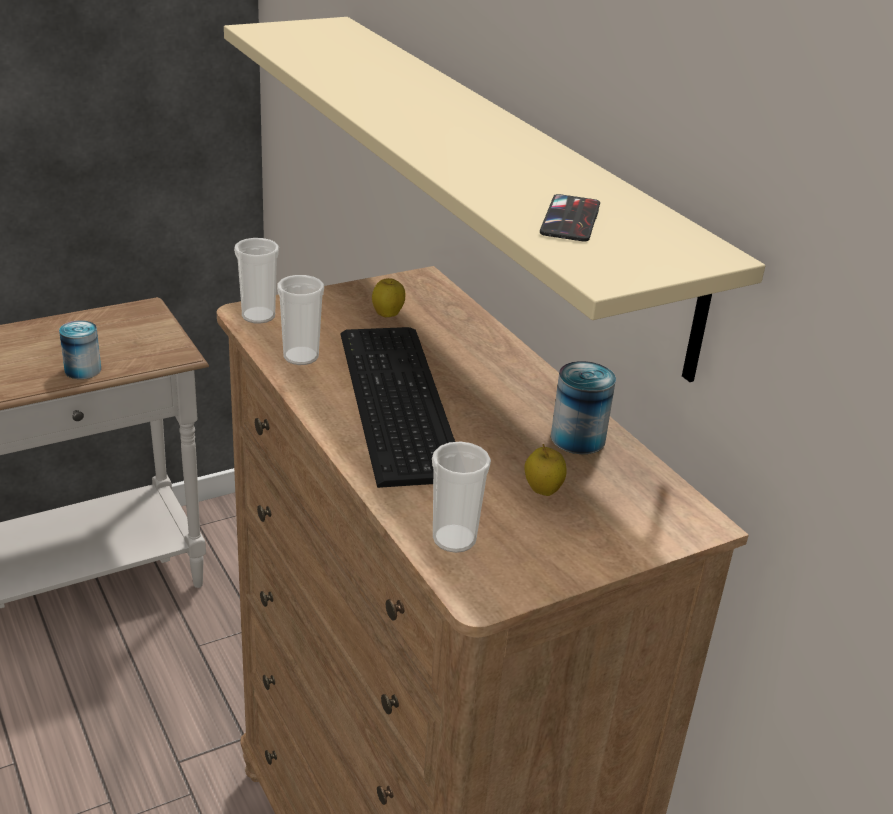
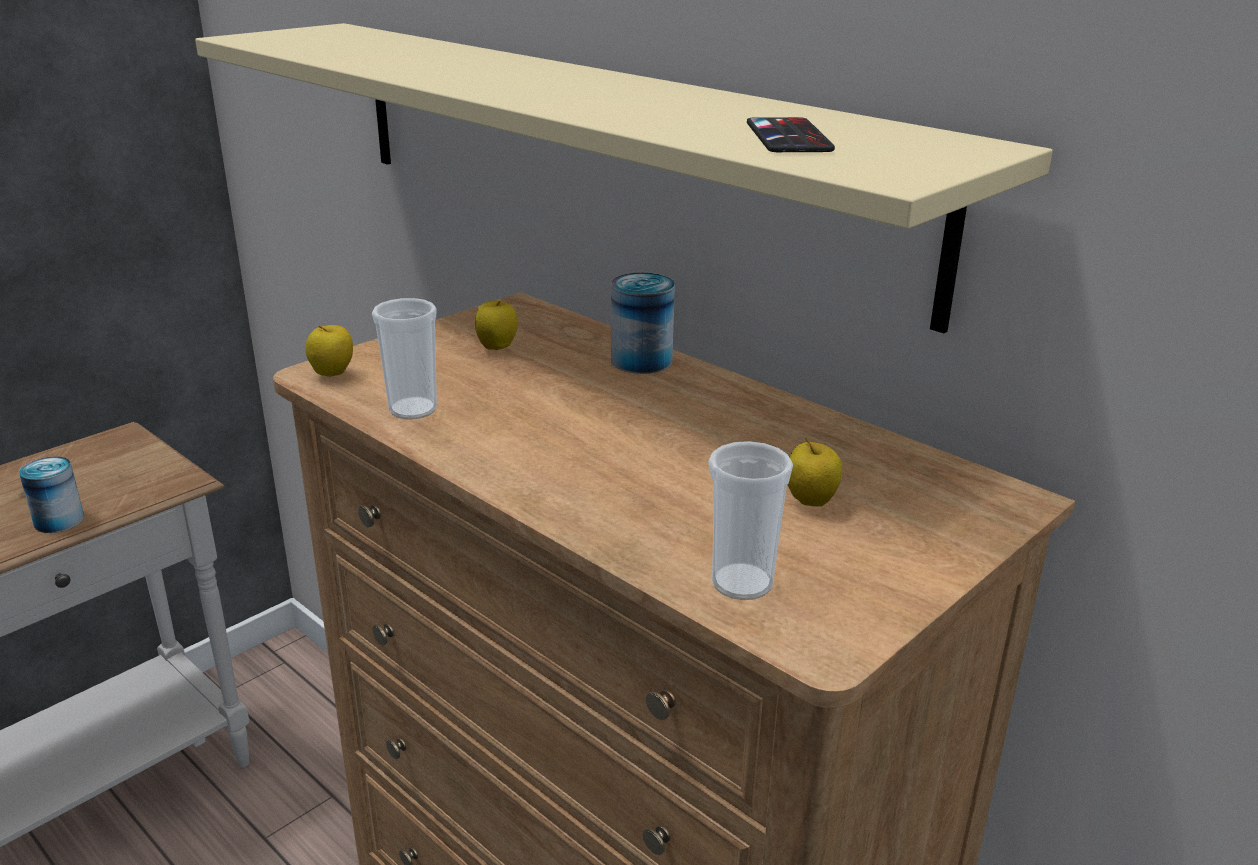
camera: 15 degrees left, 5 degrees down
cup [234,238,279,324] -> apple [305,325,353,377]
keyboard [340,327,455,488] -> none
can [551,361,616,454] -> can moved to [611,273,675,374]

